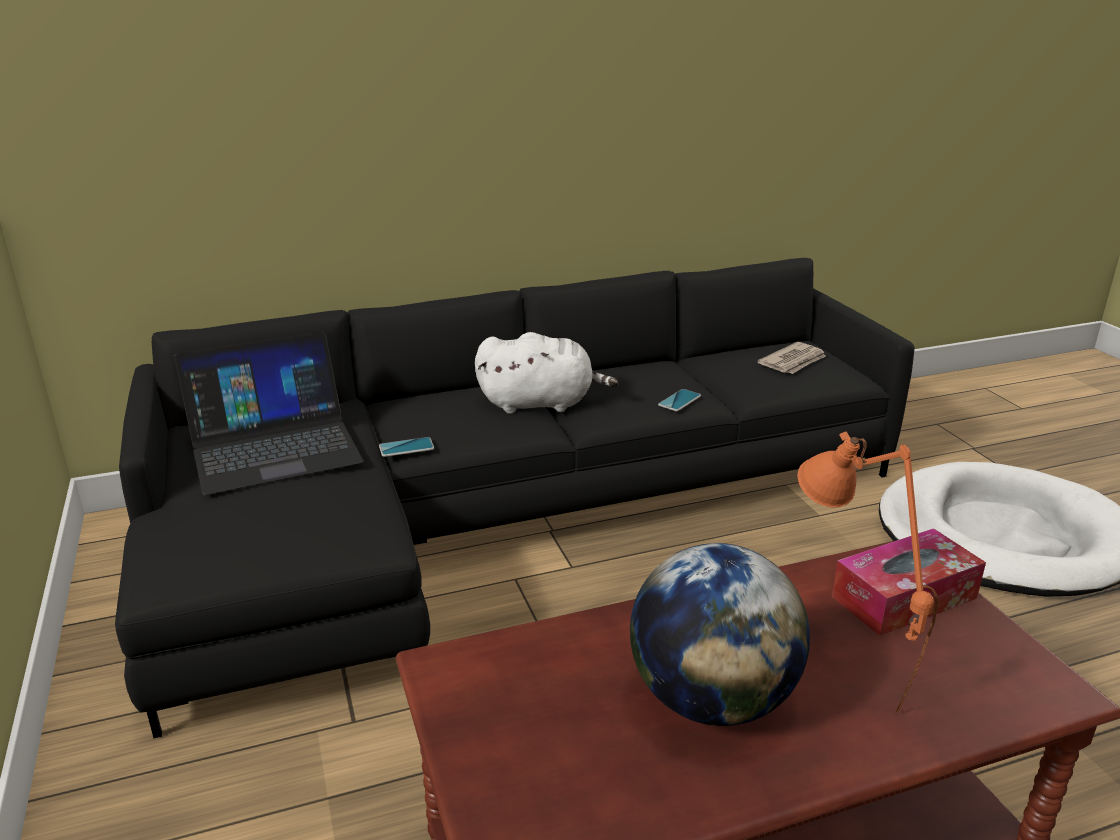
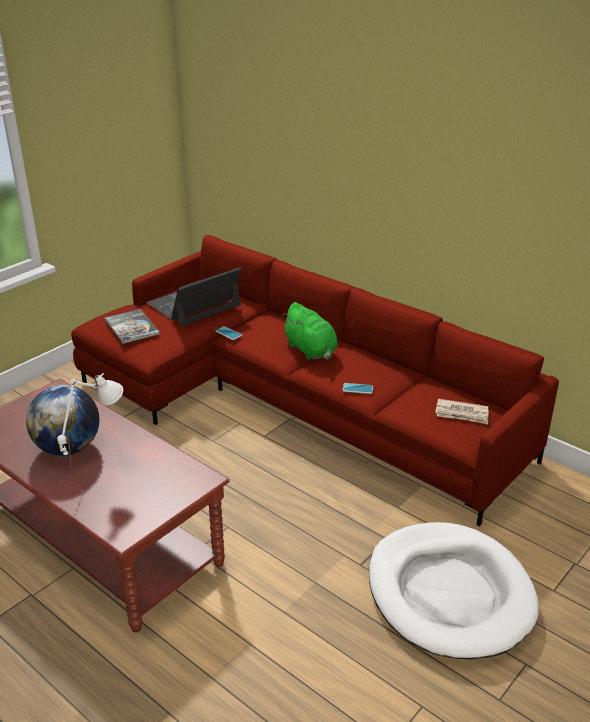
camera: 60 degrees right, 5 degrees up
black sofa [115,258,914,739] -> red sofa [71,235,559,527]
laptop [174,331,364,495] -> laptop turned 105 degrees clockwise [147,267,242,326]
white plush toy [475,332,618,414] -> green plush toy [281,302,338,360]
orange table lamp [797,432,938,714] -> white table lamp [57,373,123,493]
tissue box [832,528,986,636] -> none
none -> book [105,309,160,344]

